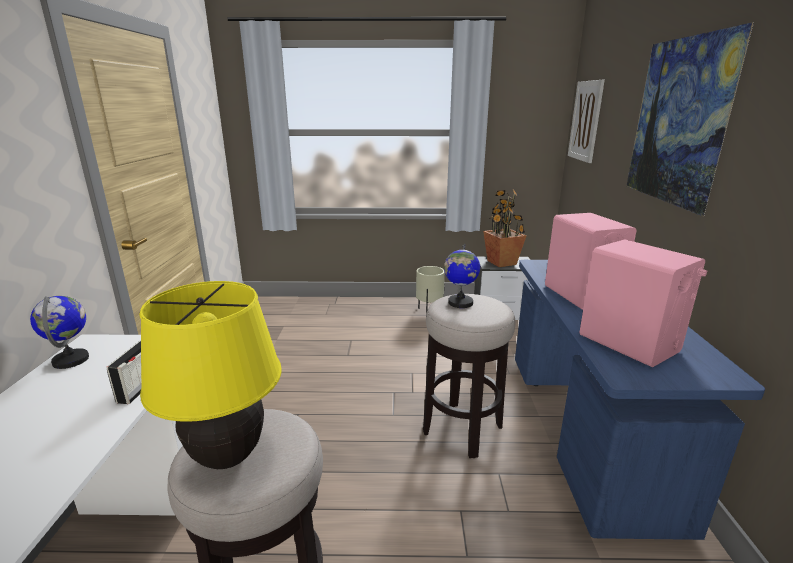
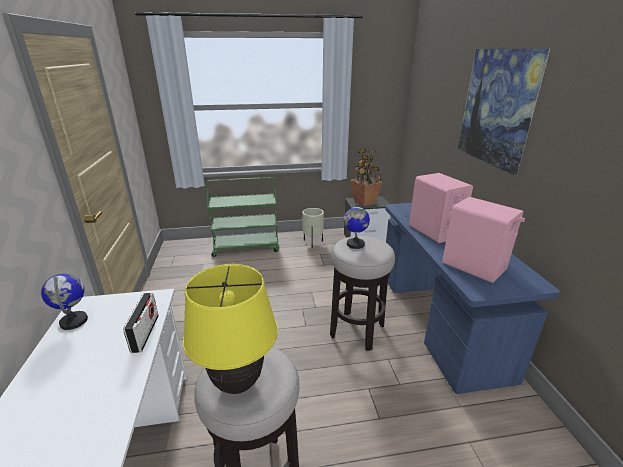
camera: 10 degrees left, 5 degrees up
picture [568,80,605,163] -> none
none -> green cart [206,177,279,257]

